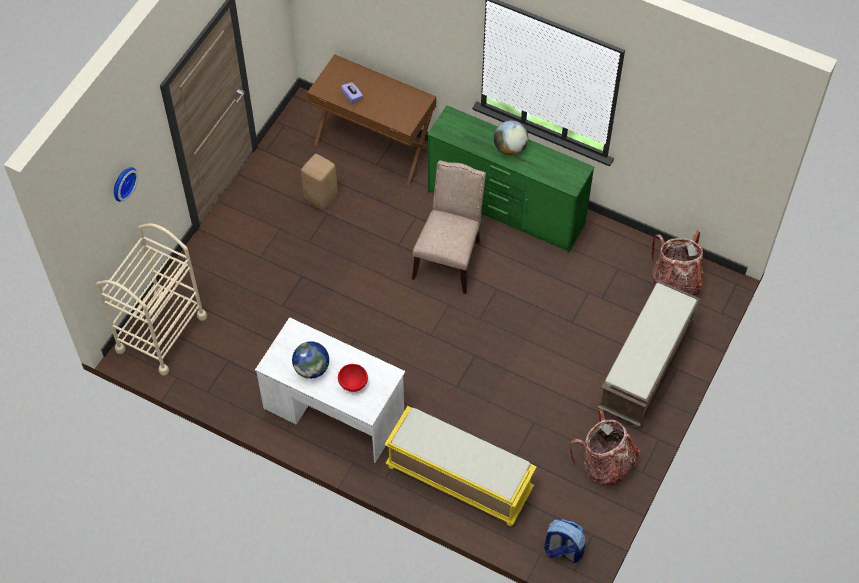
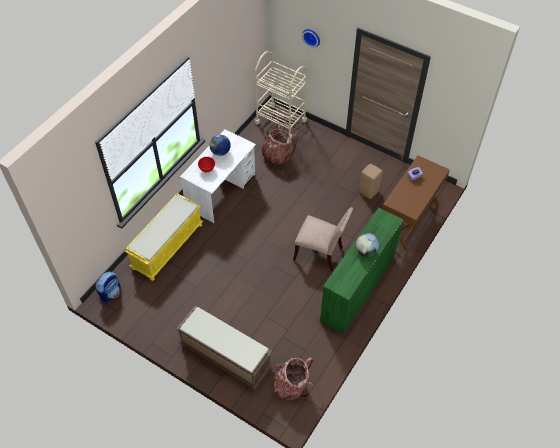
camera: 95 degrees right, 5 degrees down
backpack [570,409,640,486] -> backpack moved to [261,124,298,167]

